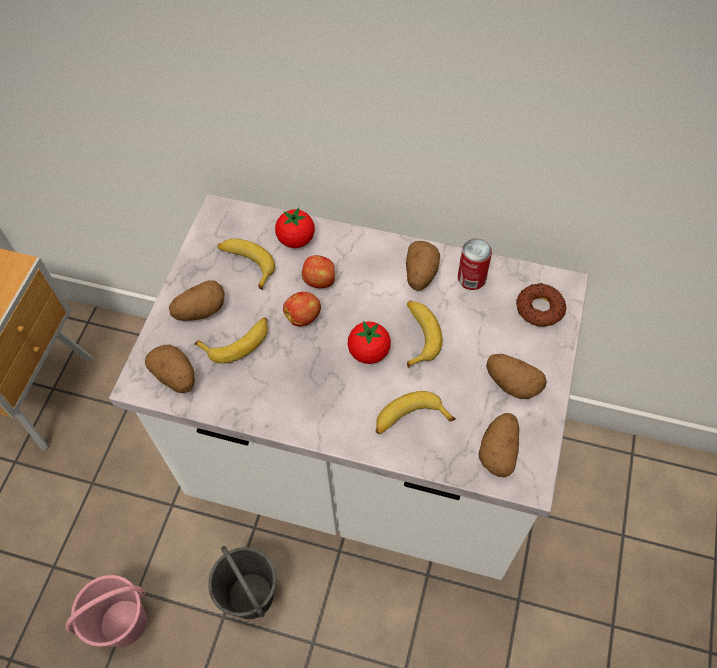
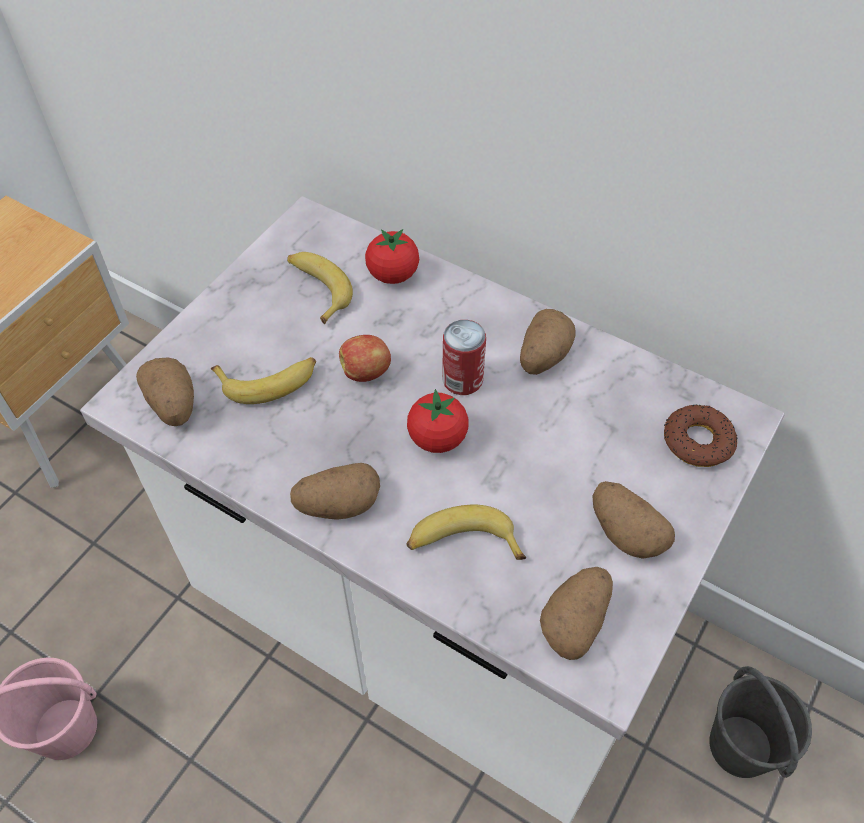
camera: 15 degrees right, 5 degrees down
potato [169,280,224,321] -> potato moved to [290,463,380,520]
grey bucket [208,546,276,619] -> grey bucket moved to [709,666,812,778]
apple [302,255,335,288] -> none
banana [407,301,442,368] -> none
can [458,239,492,290] -> can moved to [442,320,486,395]

